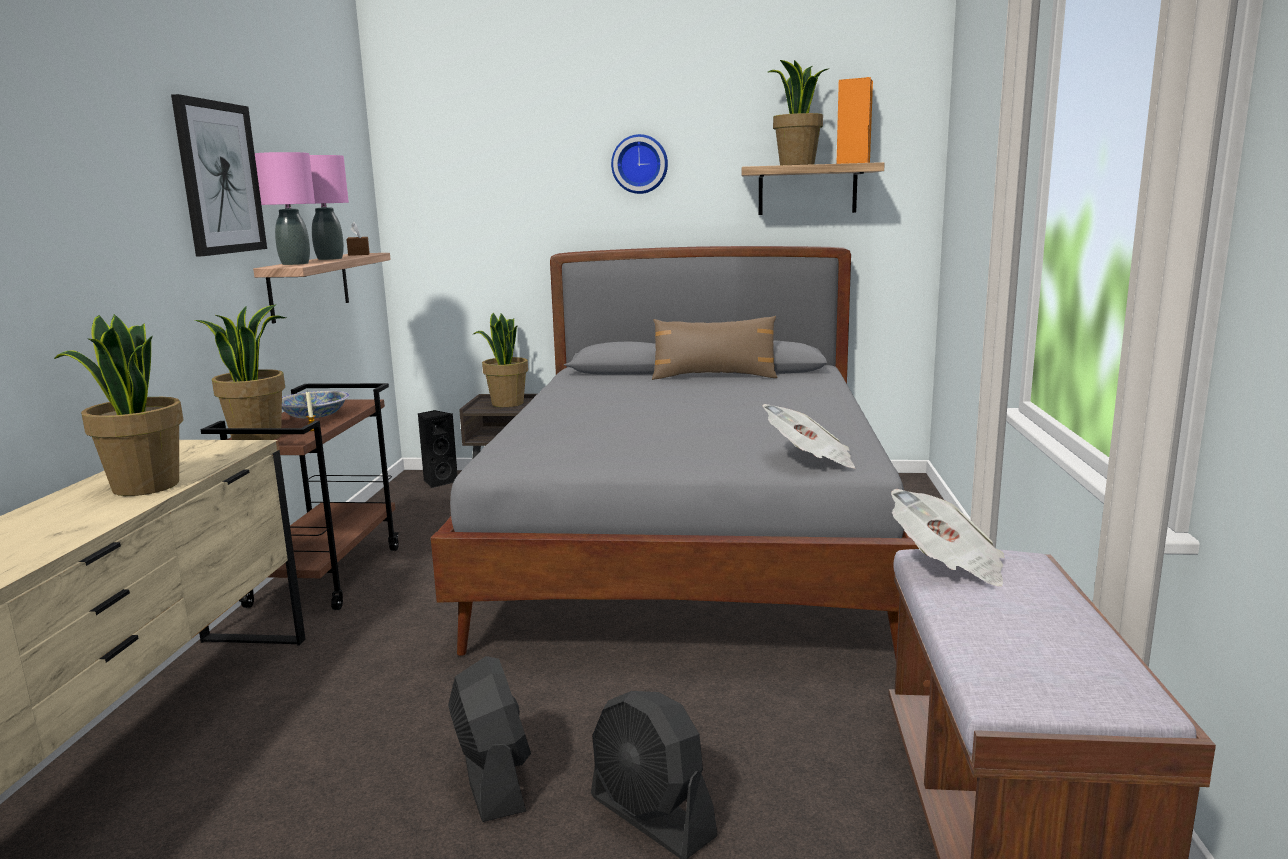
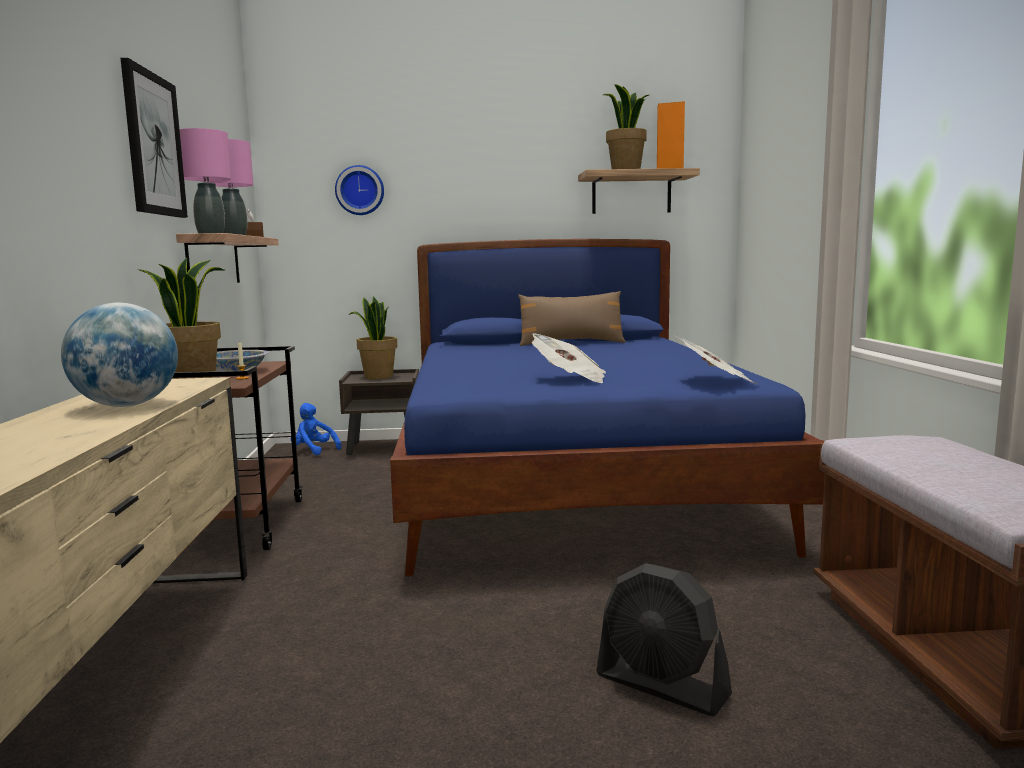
camera: 10 degrees left, 5 degrees down
potted plant [54,314,183,496] -> globe [61,303,178,407]
black speaker [418,410,458,488] -> blue plush toy [291,403,342,455]
grey bed [431,246,919,659] -> blue bed [390,239,825,577]
black fan [448,656,531,822] -> none
wall clock [611,134,668,194] -> wall clock moved to [335,165,384,215]
newspaper [891,489,1004,587] -> newspaper moved to [532,333,606,383]

